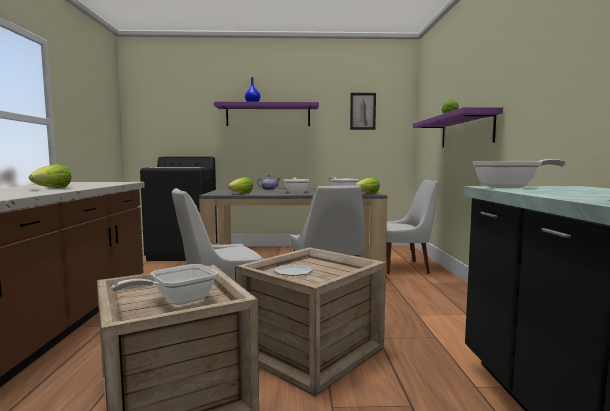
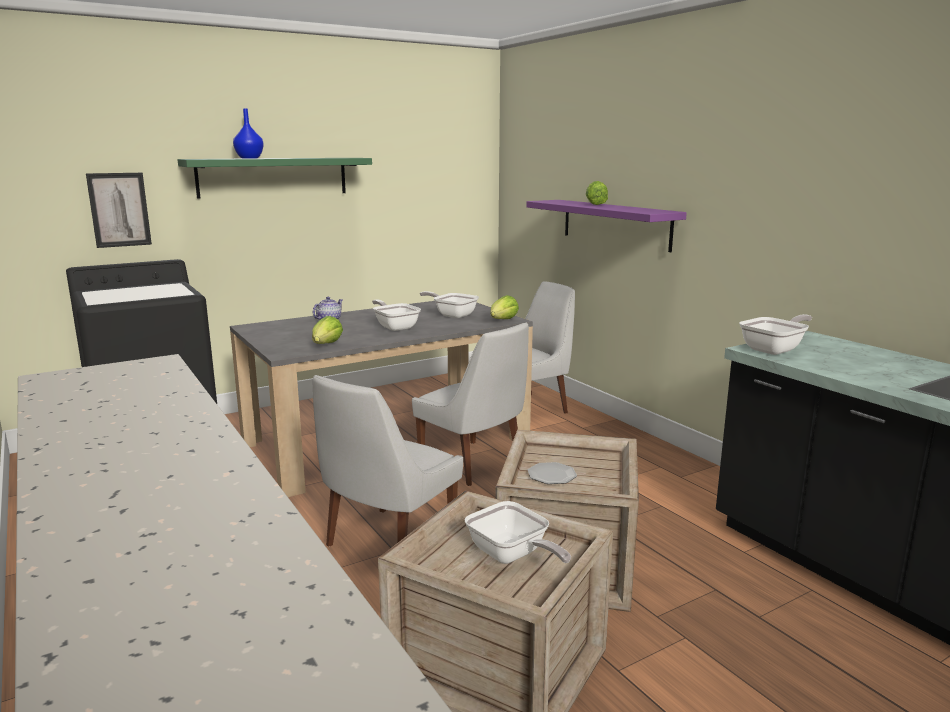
camera: 30 degrees left, 10 degrees up
lettuce [29,164,72,188] -> none
frying pan [111,264,217,305] -> frying pan turned 60 degrees counterclockwise [465,501,571,564]
purple shelf [214,102,319,126] -> green shelf [177,158,372,198]
picture [350,93,376,130] -> picture moved to [86,173,152,248]

